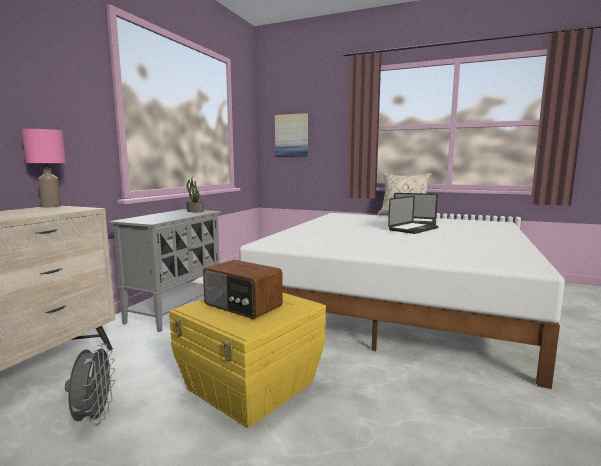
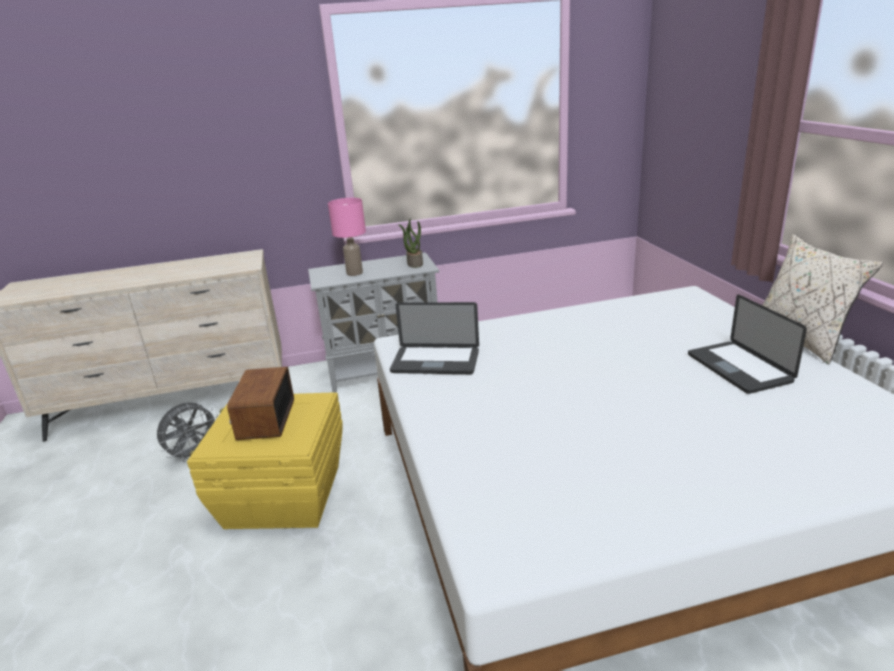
camera: 55 degrees right, 15 degrees up
pink table lamp [21,129,66,207] -> pink table lamp moved to [328,198,366,276]
picture [275,113,308,157] -> none
laptop [388,196,438,234] -> laptop moved to [390,302,479,374]

